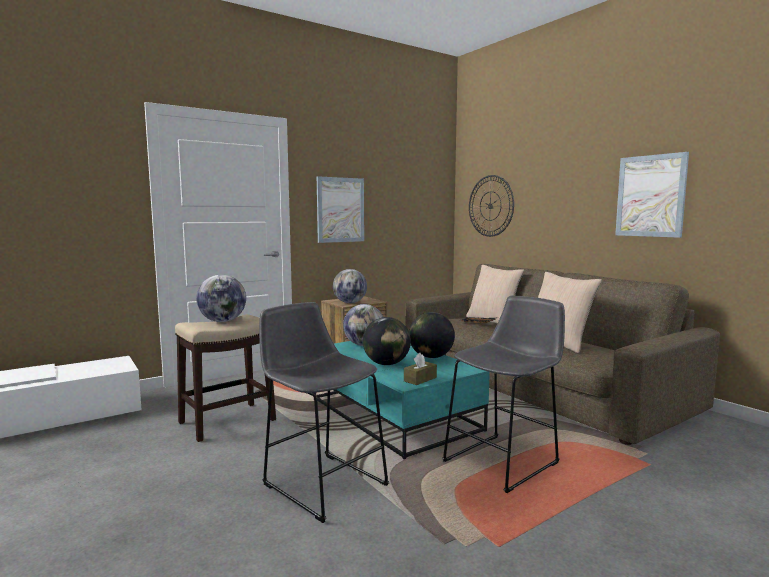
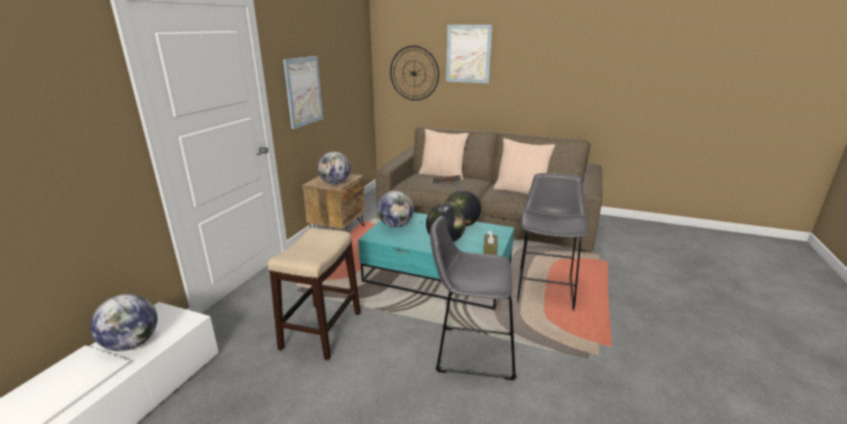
camera: 35 degrees left, 15 degrees up
globe [196,275,246,322] -> globe moved to [90,294,158,351]
picture [615,152,689,238] -> picture moved to [446,25,492,83]

